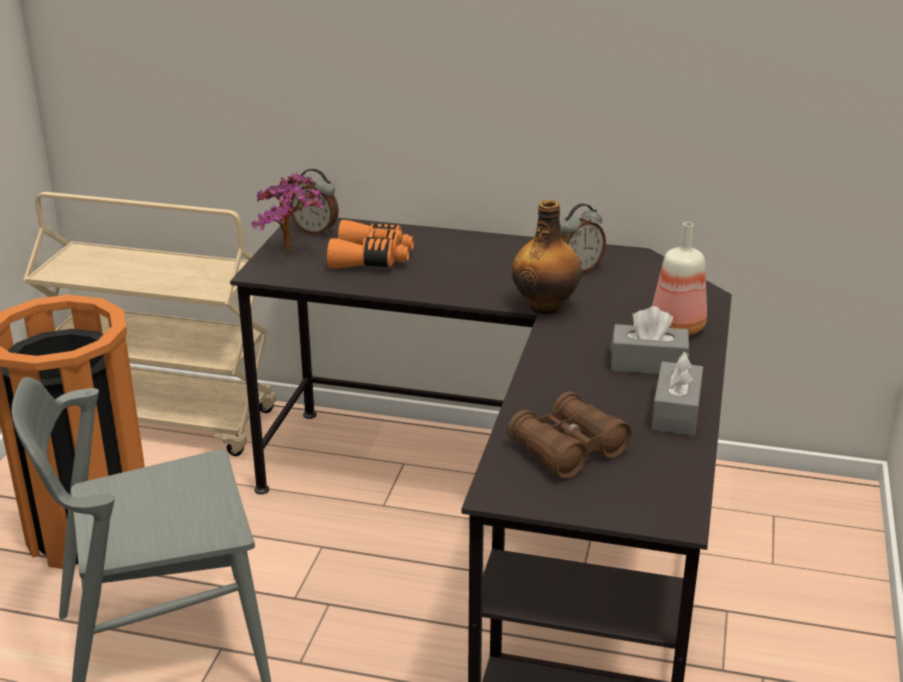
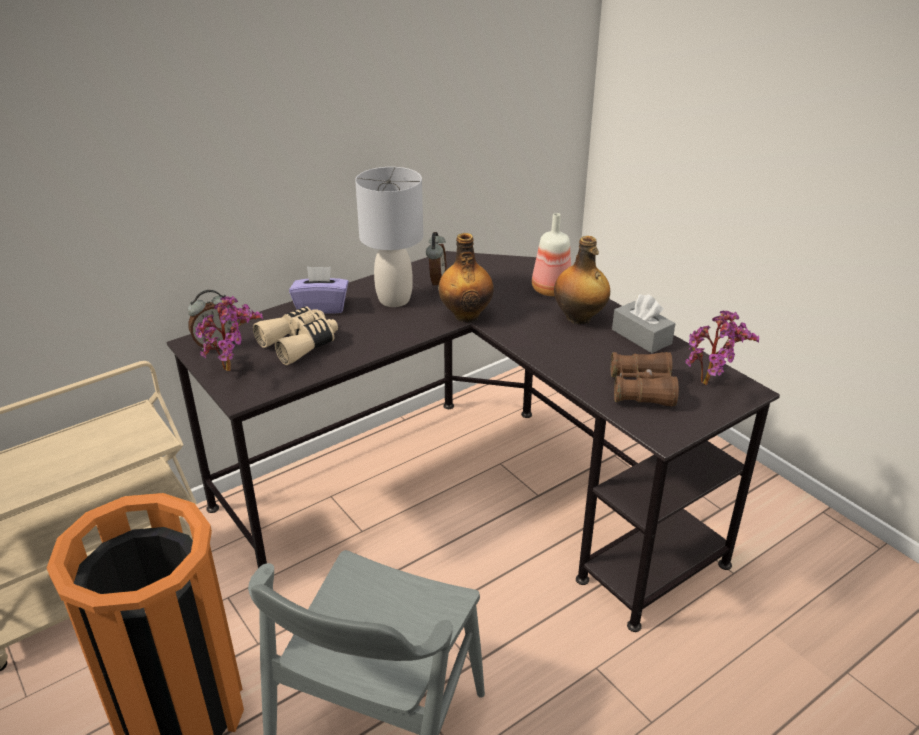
camera: 50 degrees left, 5 degrees up
orange binoculars [327,220,414,269] -> beige binoculars [253,306,338,365]
grey tissue box [611,306,689,374] -> bottle [554,236,610,324]
none -> purple tissue box [289,266,349,314]
none -> grey table lamp [355,167,423,307]
none -> potted plant [685,310,759,385]

